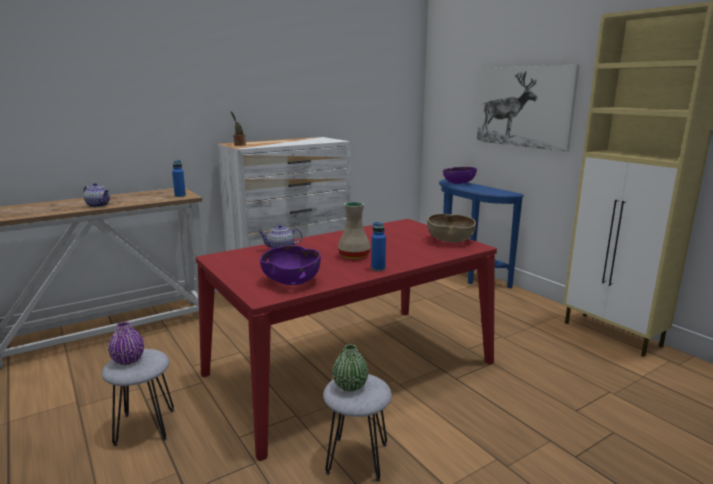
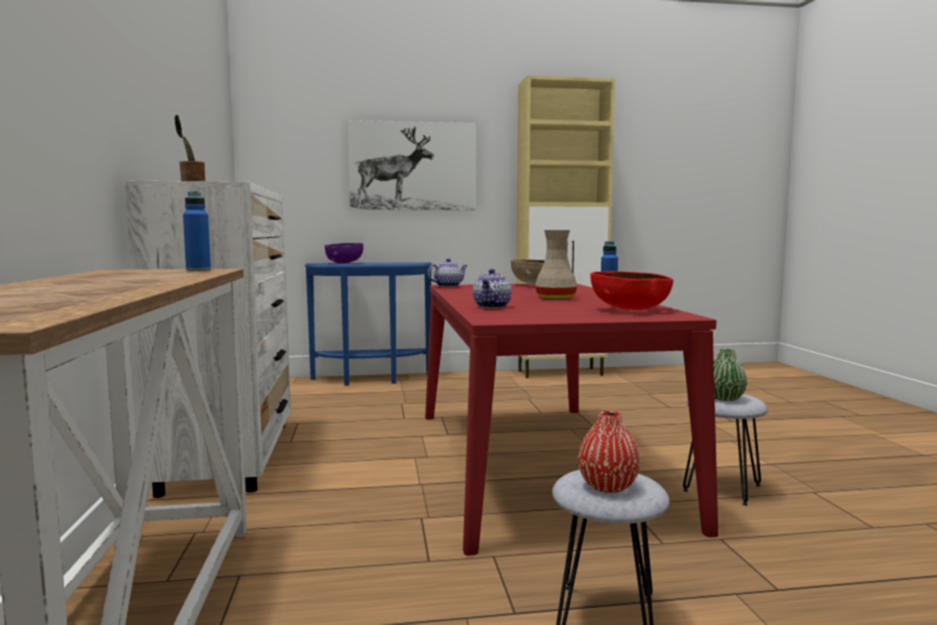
camera: 65 degrees left, 10 degrees down
teapot [84,183,110,207] -> teapot moved to [428,258,468,287]
purple vase [108,321,144,365] -> red vase [578,411,640,493]
purple bowl [260,245,321,285] -> red bowl [590,271,673,310]

